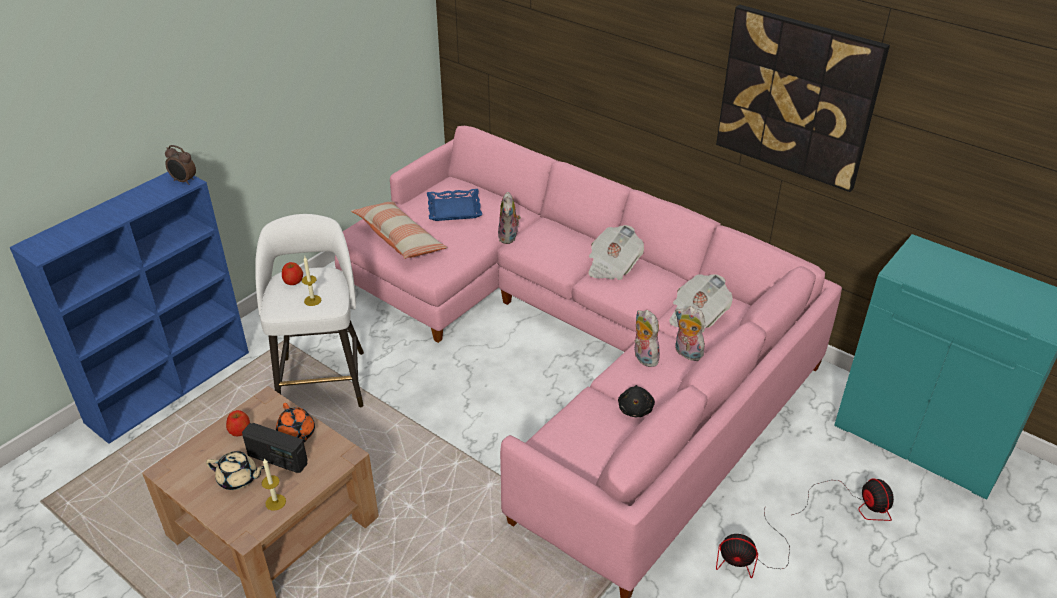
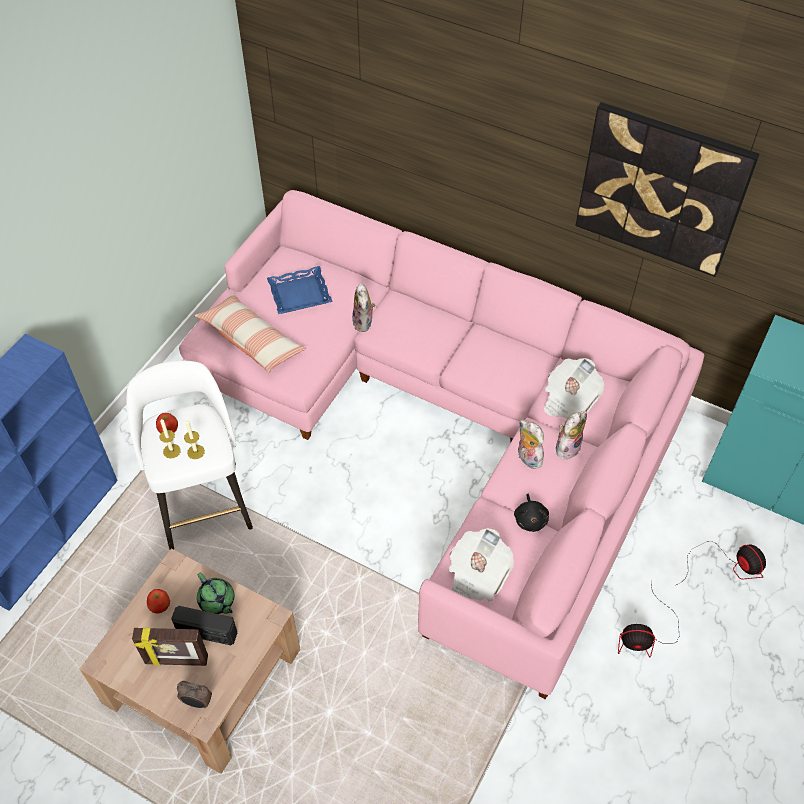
camera: 10 degrees left, 15 degrees up
alarm clock [165,145,196,185] -> alarm clock moved to [177,681,212,708]
beige teapot [206,451,265,490] -> picture frame [132,628,208,666]
candle [262,458,286,511] -> candle moved to [160,419,181,458]
orange teapot [276,403,315,442] -> green teapot [197,573,235,614]
newspaper [588,225,644,280] -> newspaper moved to [449,528,514,601]
plush toy [675,306,705,361] -> plush toy turned 105 degrees clockwise [556,411,587,459]

